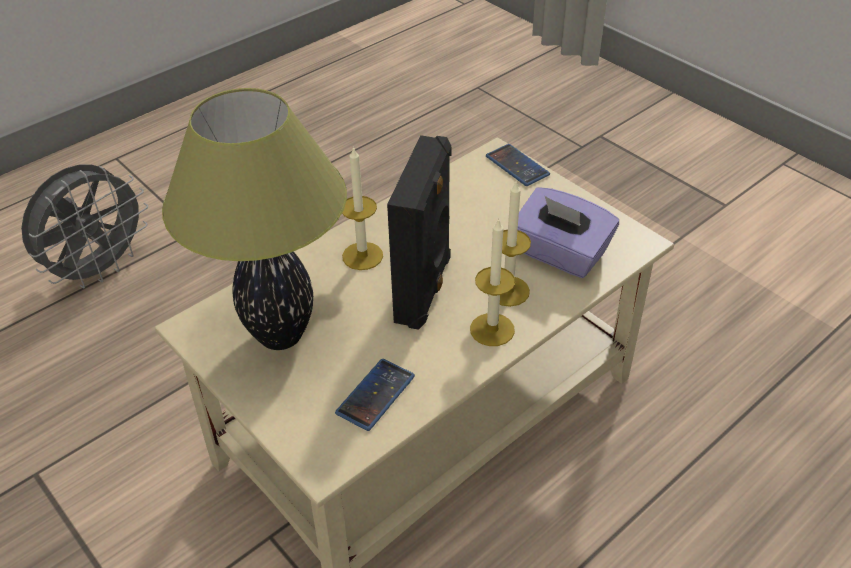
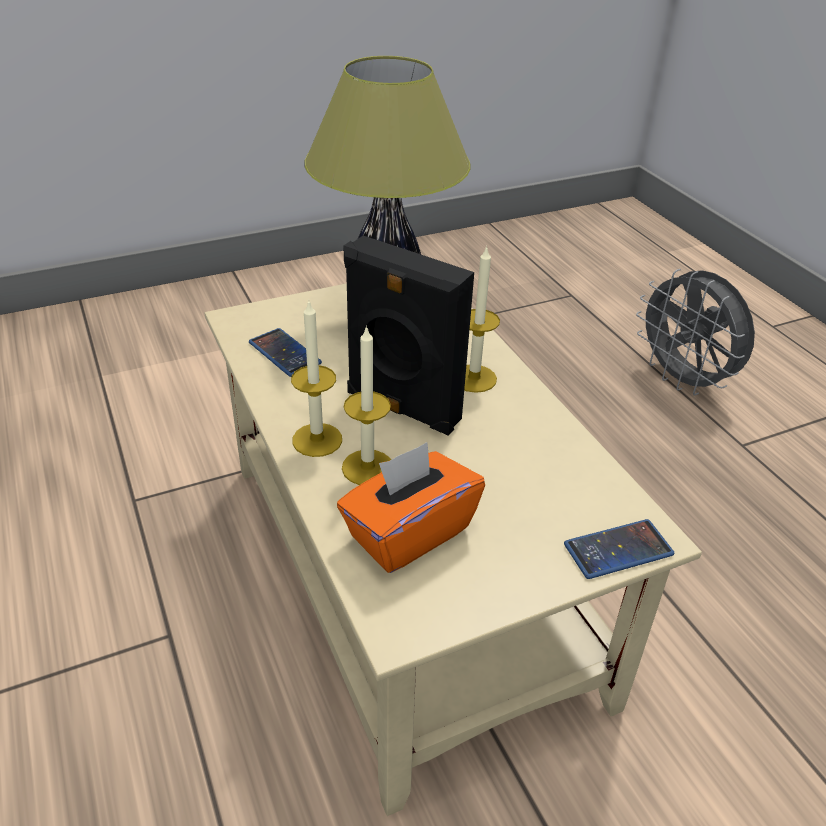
camera: 105 degrees right, 5 degrees down
purple tissue box [518,187,619,278] -> orange tissue box [337,442,485,573]

